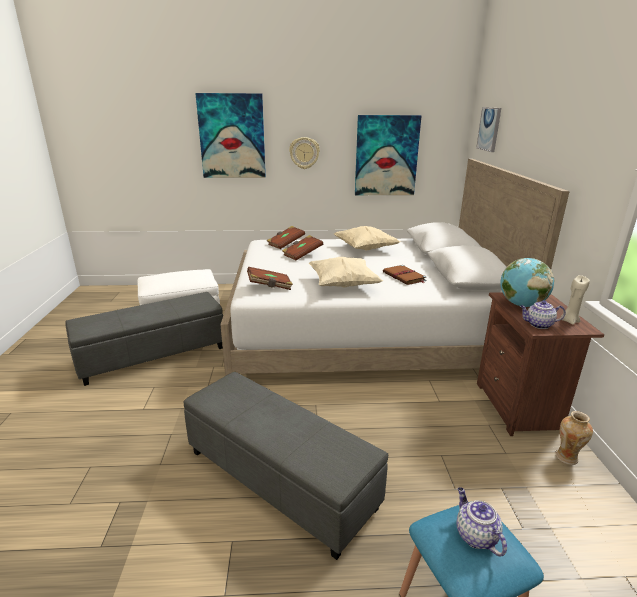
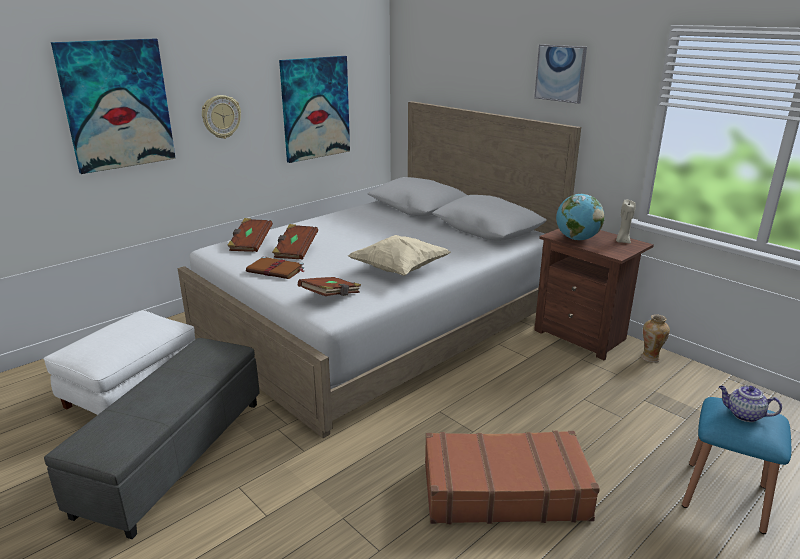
camera: 40 degrees left, 0 degrees up
grey ottoman [184,372,388,560] -> brown suitcase [425,430,600,524]
beige pillow [334,226,400,250] -> none
brown book [383,265,427,285] -> brown book moved to [246,256,304,279]
picture [476,107,501,152] -> picture moved to [534,44,587,104]
teapot [520,300,566,329] -> none

